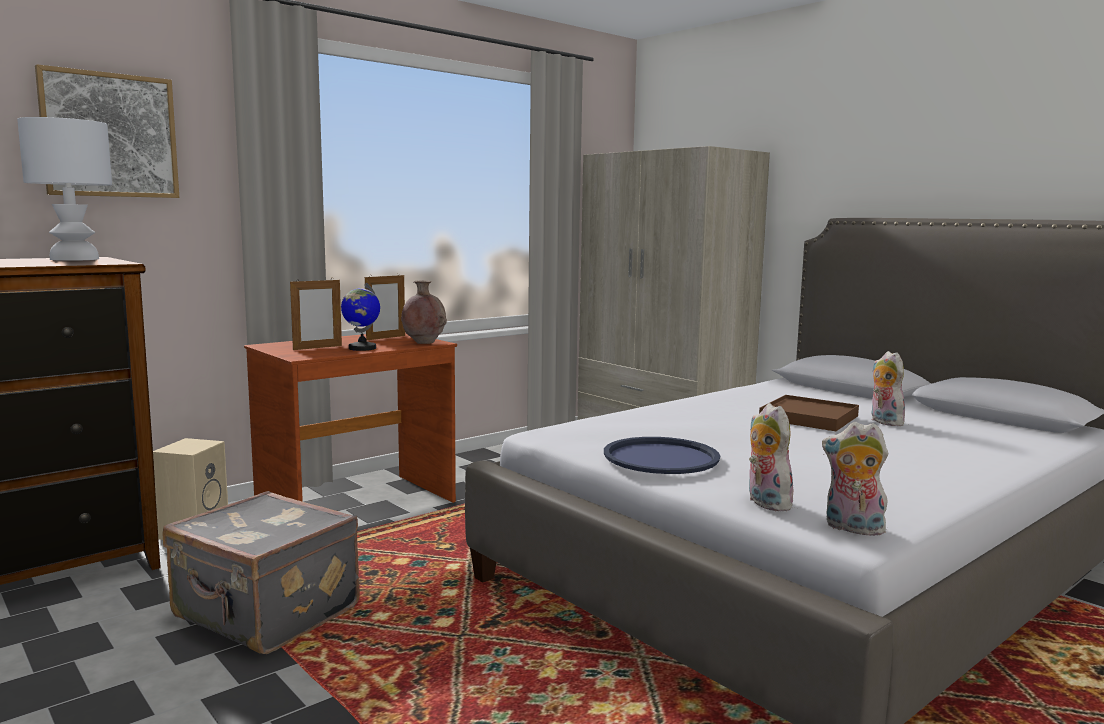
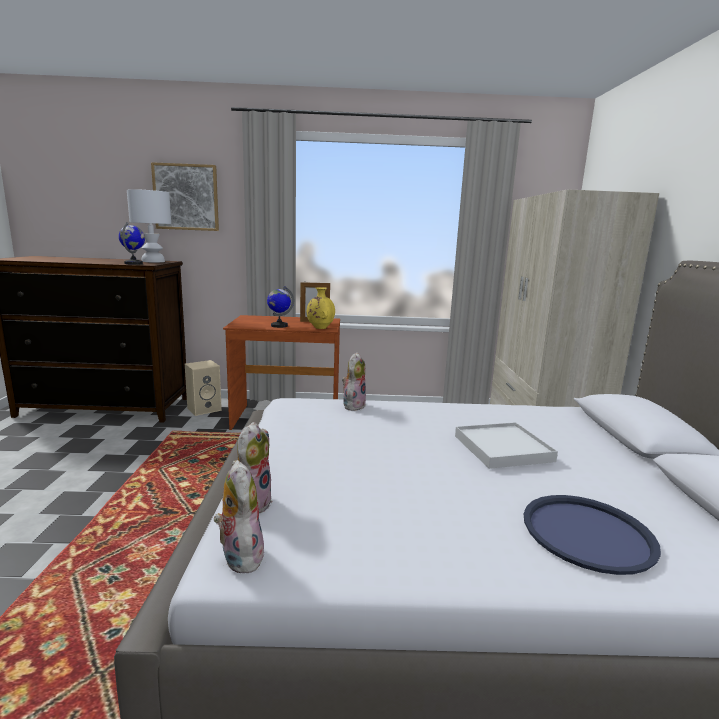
camera: 40 degrees right, 5 degrees up
grey suitcase [163,491,360,654] -> none
picture frame [290,278,342,350] -> none
brown vase [401,280,447,344] -> yellow vase [307,287,335,329]
blue tray [604,437,720,474] -> blue tray moved to [524,495,661,575]
brown tray [759,395,859,431] -> white tray [455,422,558,469]
plush toy [871,351,905,426] -> plush toy moved to [342,352,366,411]
none -> globe [119,222,145,265]

